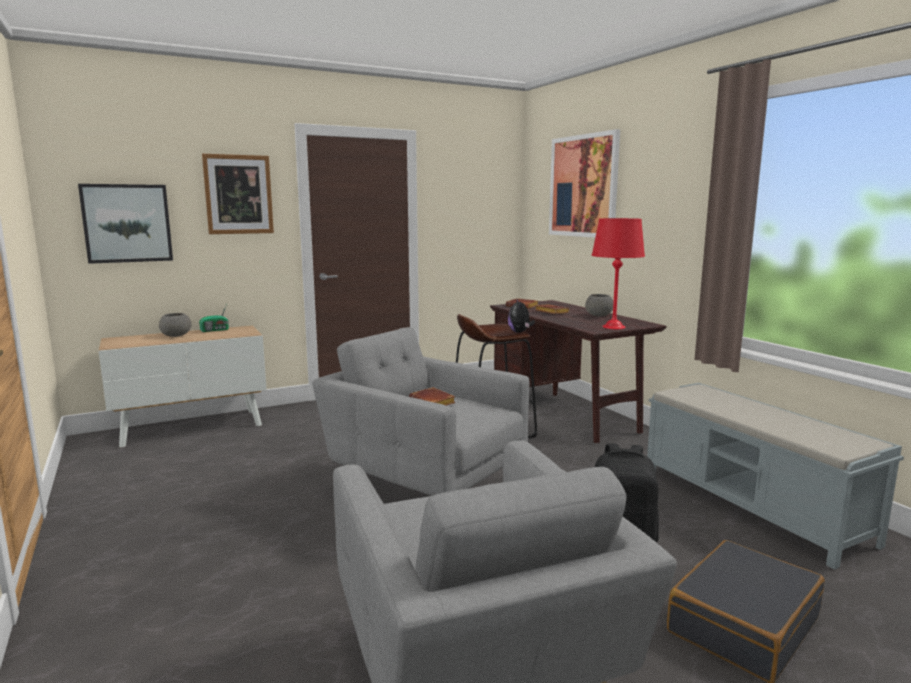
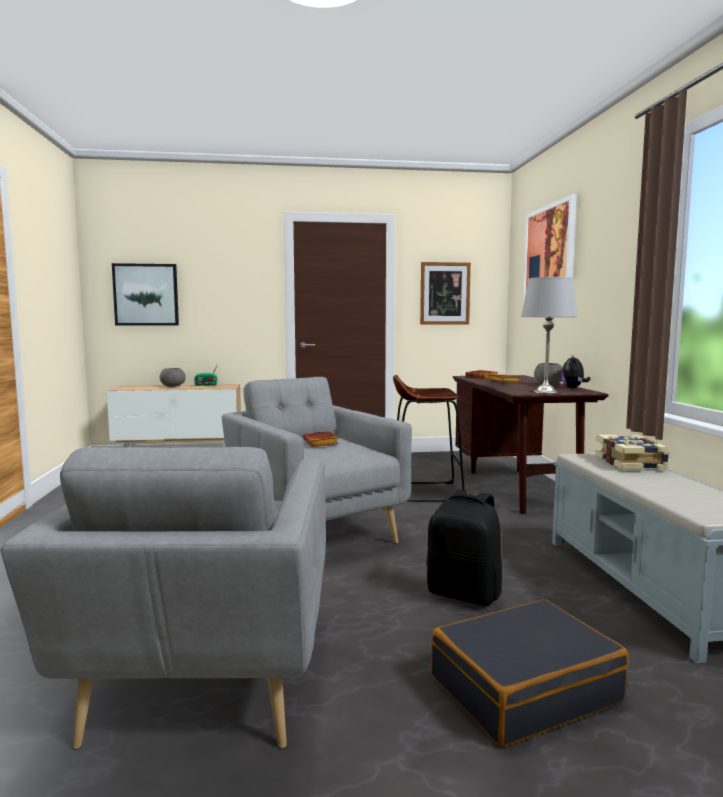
camera: 20 degrees right, 5 degrees down
picture [202,154,274,234] -> picture moved to [420,262,471,325]
plush toy [508,298,535,333] -> plush toy moved to [561,356,590,388]
red table lamp [592,218,645,329] -> grey table lamp [521,277,577,394]
none -> book [595,435,669,470]

